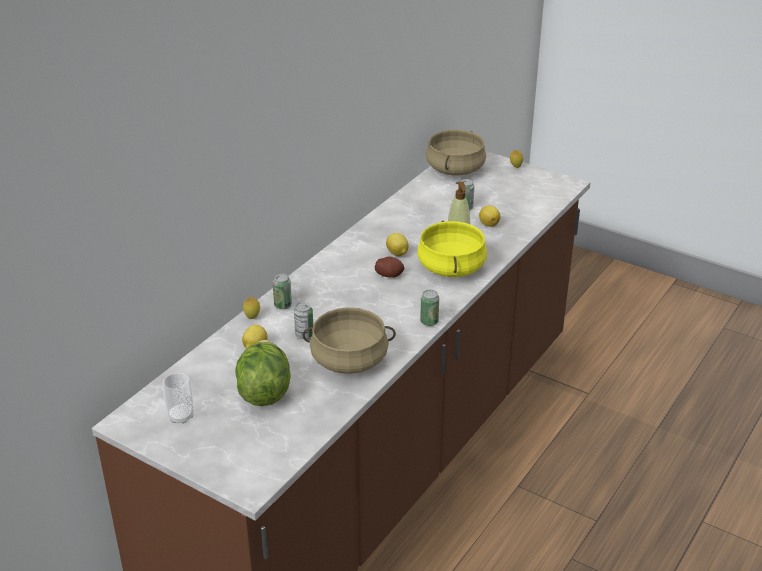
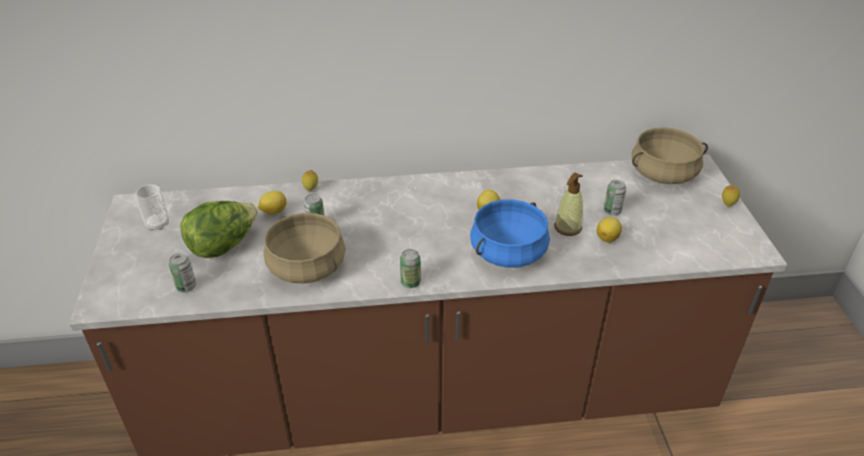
camera: 50 degrees right, 5 degrees up
can [273,274,292,309] -> can moved to [169,253,196,292]
potato [375,257,404,278] -> none
yellow cooking pot [418,221,487,277] -> blue cooking pot [470,199,550,268]

